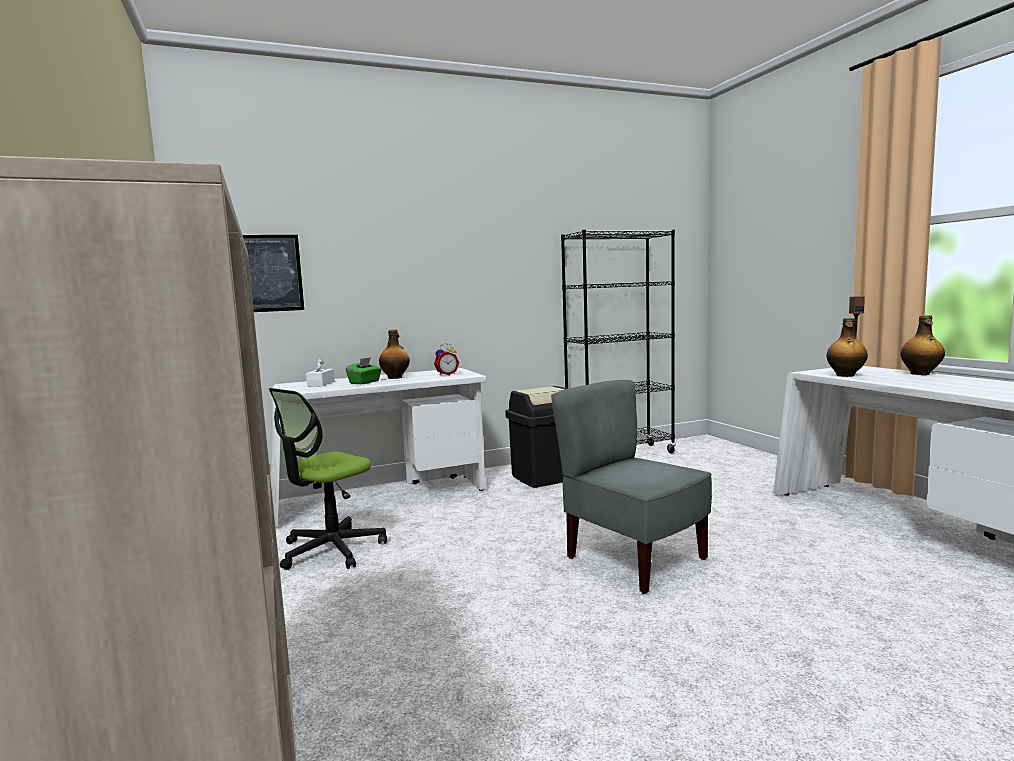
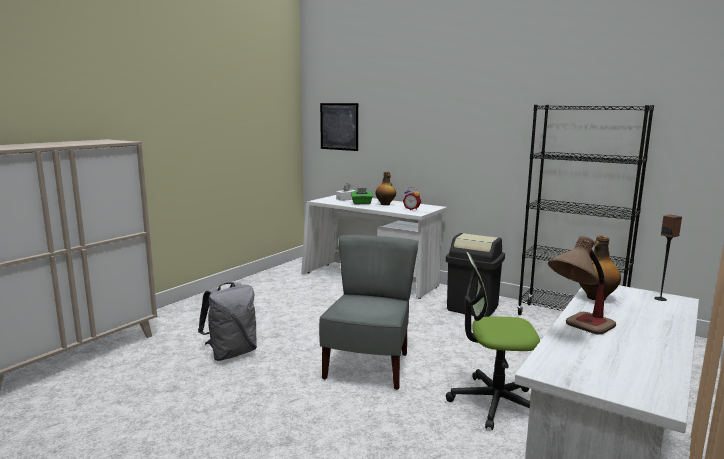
camera: 55 degrees right, 5 degrees up
office chair [269,388,387,570] -> office chair moved to [446,252,540,430]
bottle [900,315,945,375] -> none
none -> grey backpack [198,282,257,361]
none -> table lamp [548,236,616,335]

